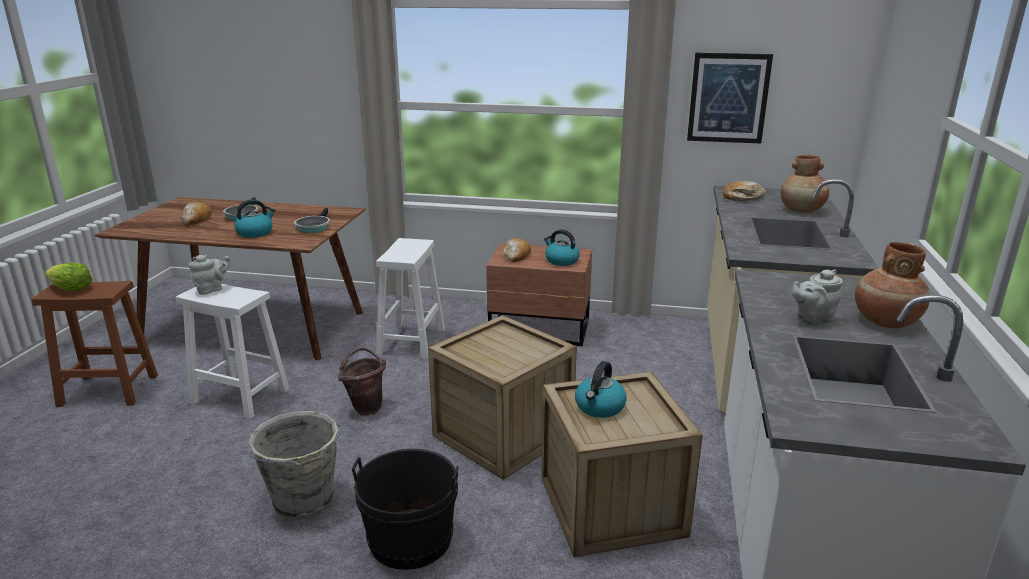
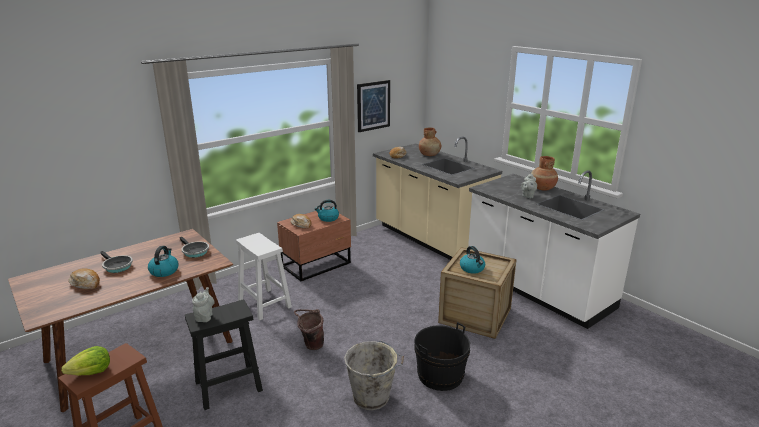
camera: 50 degrees left, 0 degrees up
white stool [176,284,289,419] -> black stool [185,300,263,410]
crate [428,315,577,480] -> none

